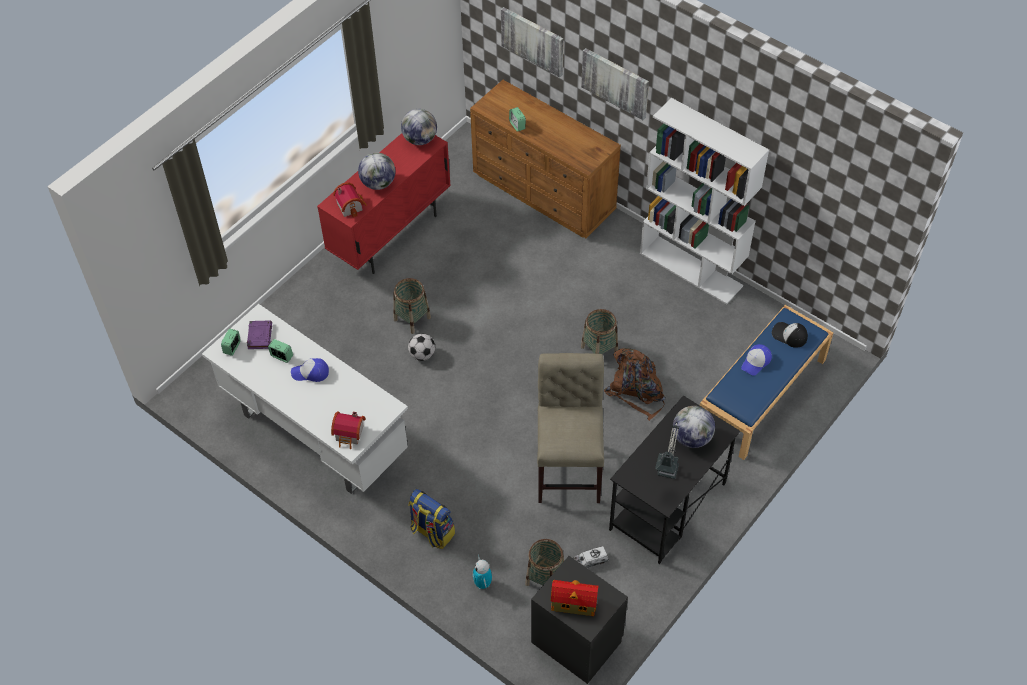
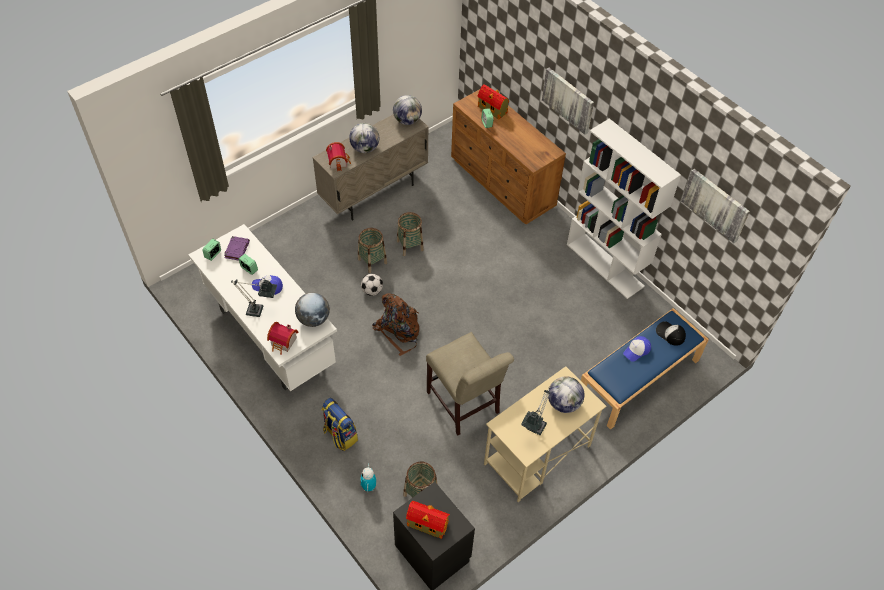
camera: 10 degrees right, 0 degrees up
red cabinet [317,133,451,274] -> beige cabinet [312,114,429,221]
picture [501,7,564,77] -> picture moved to [681,169,750,243]
beige chair [537,353,604,503] -> beige chair turned 135 degrees clockwise [426,332,514,436]
toy truck [573,546,609,568] -> none
basket [581,309,618,354] -> basket moved to [397,212,424,256]
brown backpack [604,348,666,421] -> brown backpack moved to [372,293,419,356]
black desk [609,395,740,564] -> beige desk [484,366,606,502]
none -> table lamp [231,278,277,317]
none -> globe [295,292,330,327]
none -> toy house [478,84,509,120]

